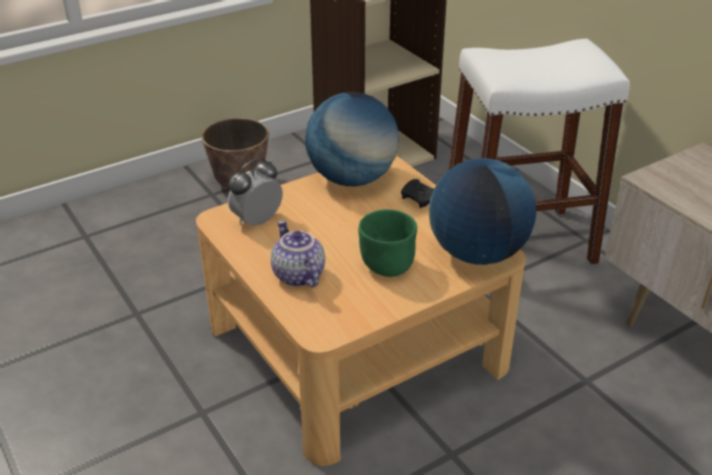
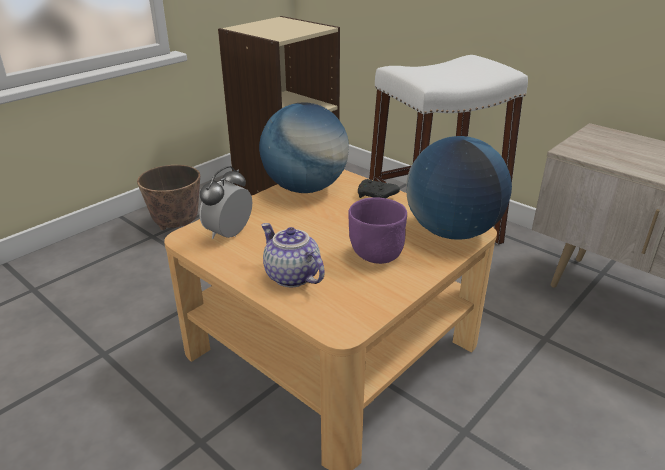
camera: 15 degrees left, 5 degrees down
green bowl [358,209,417,277] -> purple bowl [348,197,407,264]

